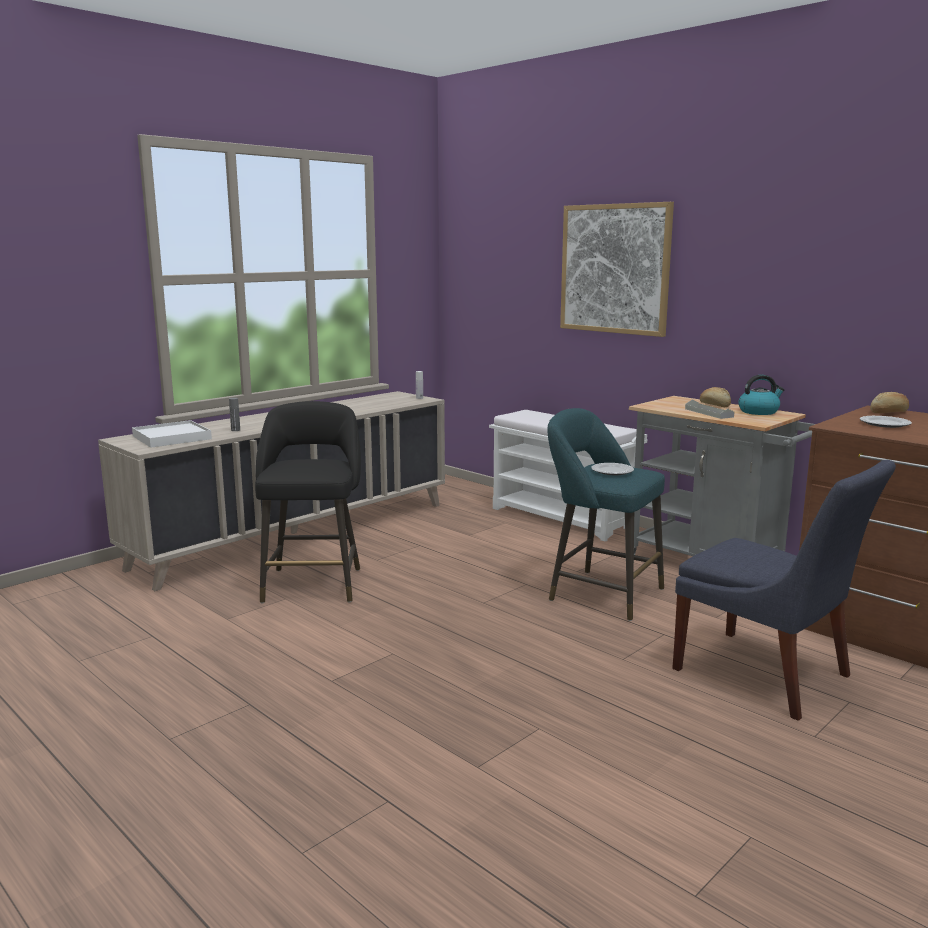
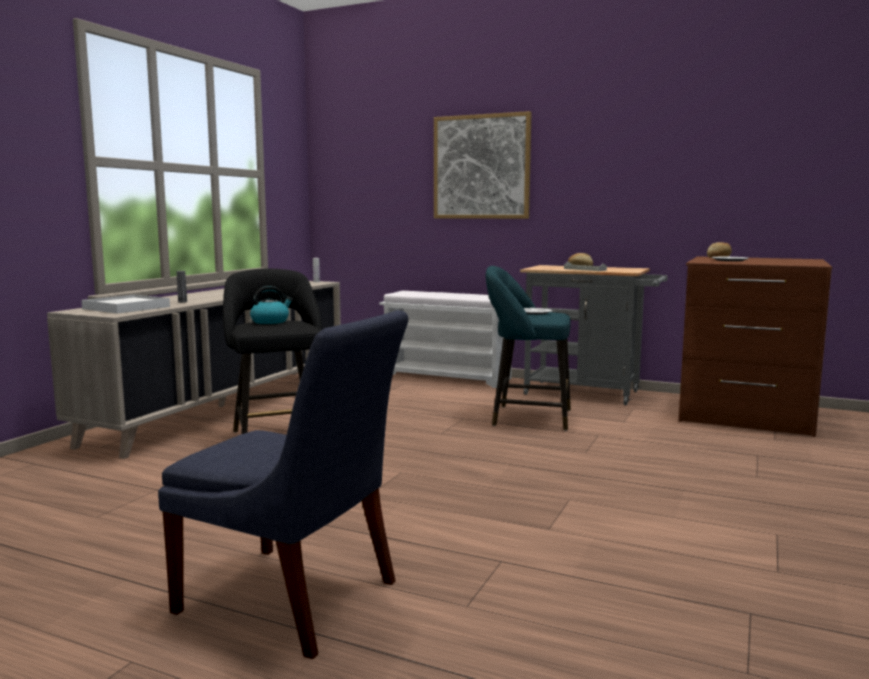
camera: 20 degrees left, 5 degrees down
blue chair [672,460,896,721] -> blue chair moved to [158,310,408,659]
kettle [738,375,785,415] -> kettle moved to [250,286,293,324]

